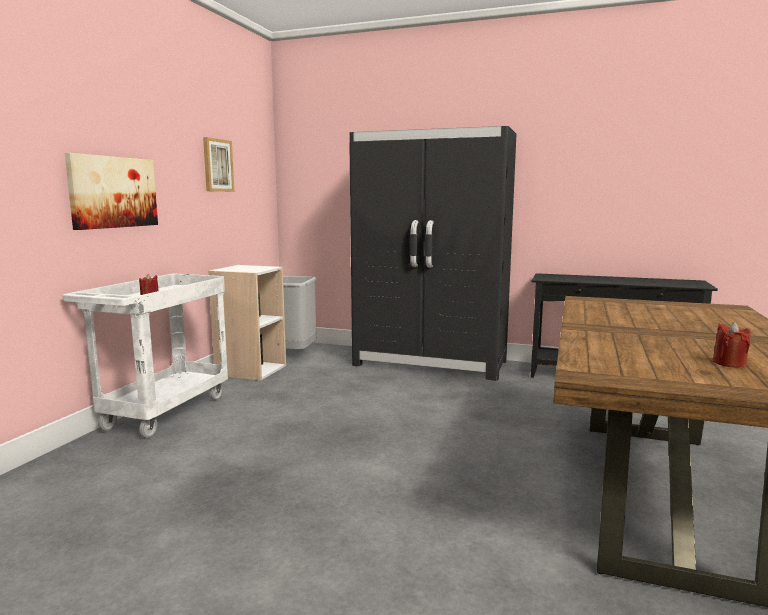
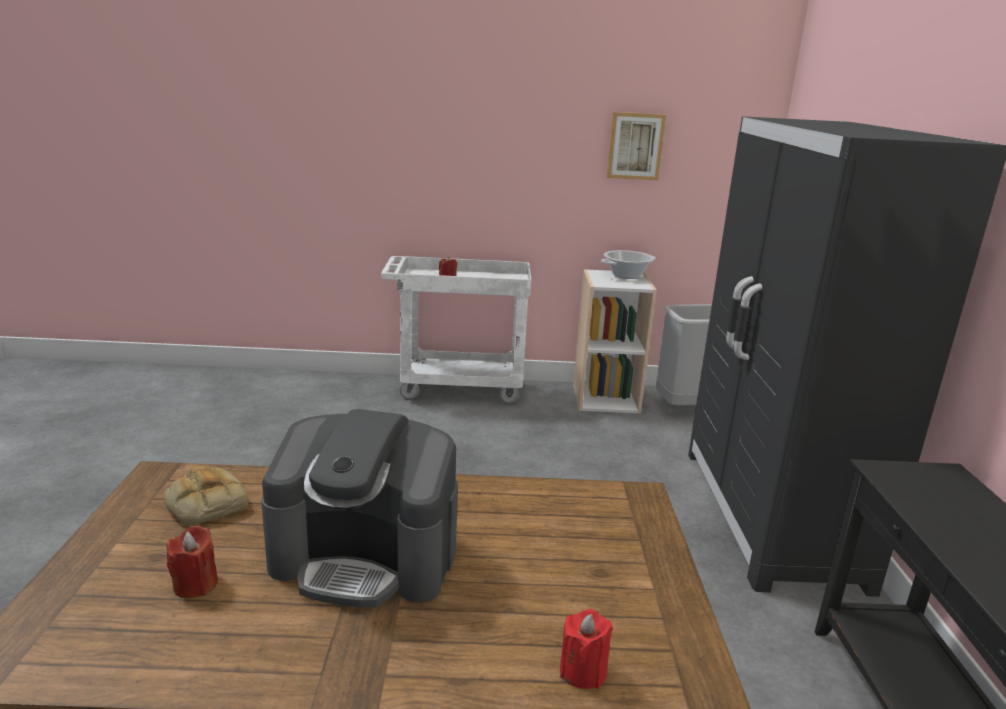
camera: 70 degrees right, 10 degrees up
picture [65,153,158,230] -> none
none -> bread [164,466,249,526]
none -> coffee machine [261,409,458,608]
none -> red candle [560,609,613,689]
none -> cooking pot [601,250,656,279]

